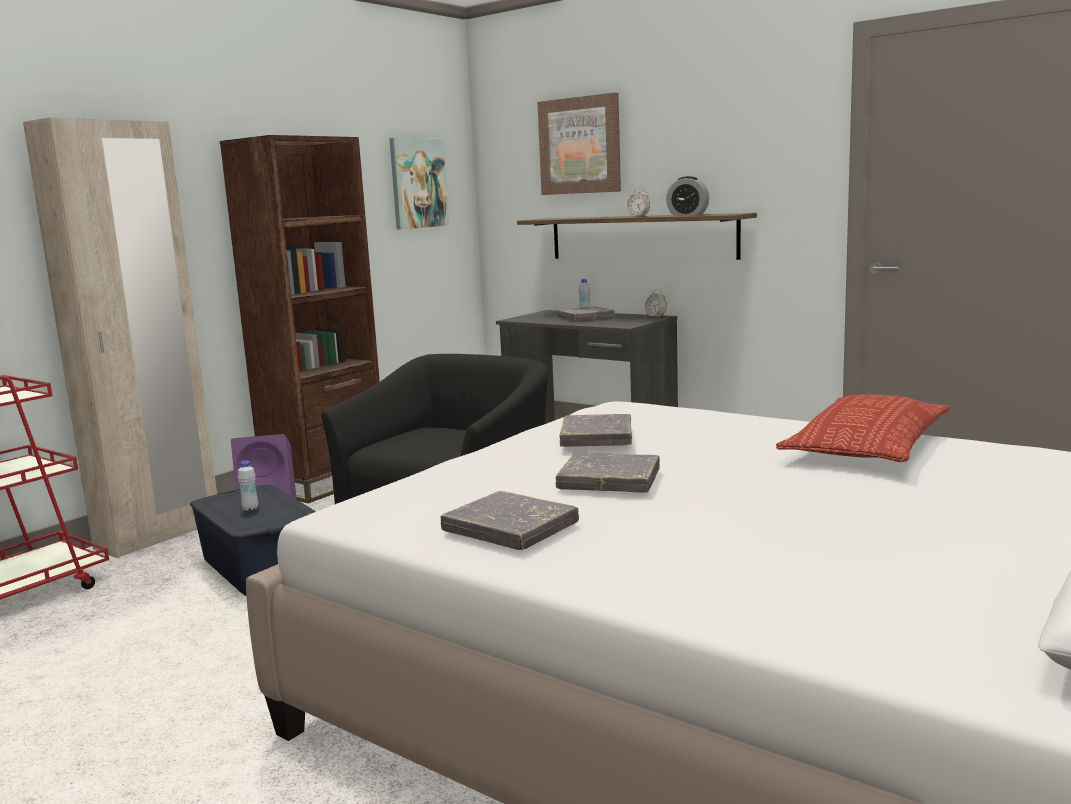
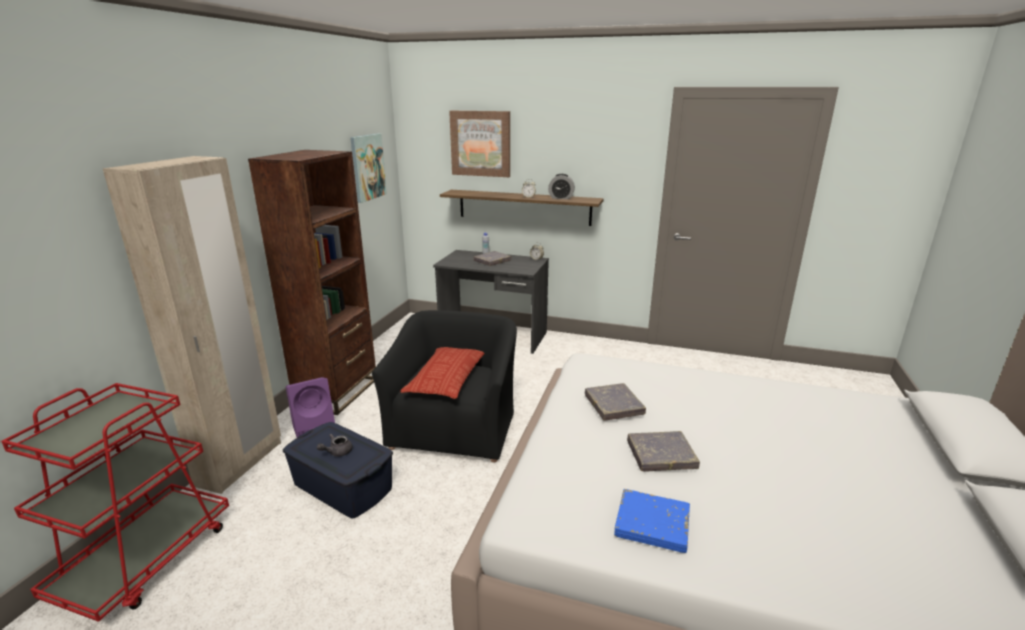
camera: 20 degrees left, 10 degrees up
white bottle [238,460,258,511] -> grey teapot [317,434,353,456]
grey book [441,491,579,550] -> blue book [614,489,690,553]
pillow [776,394,950,462] -> pillow moved to [400,347,484,399]

